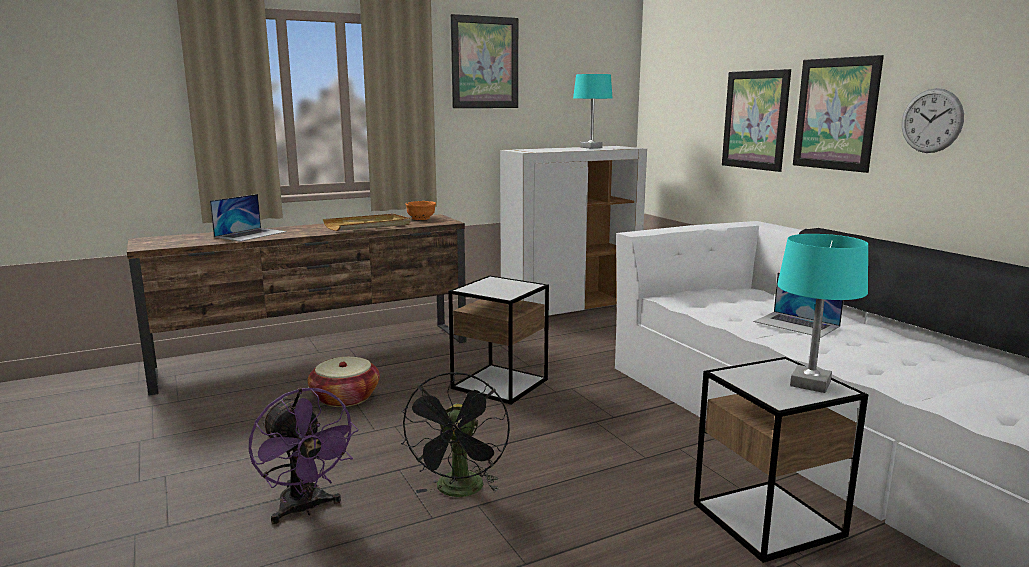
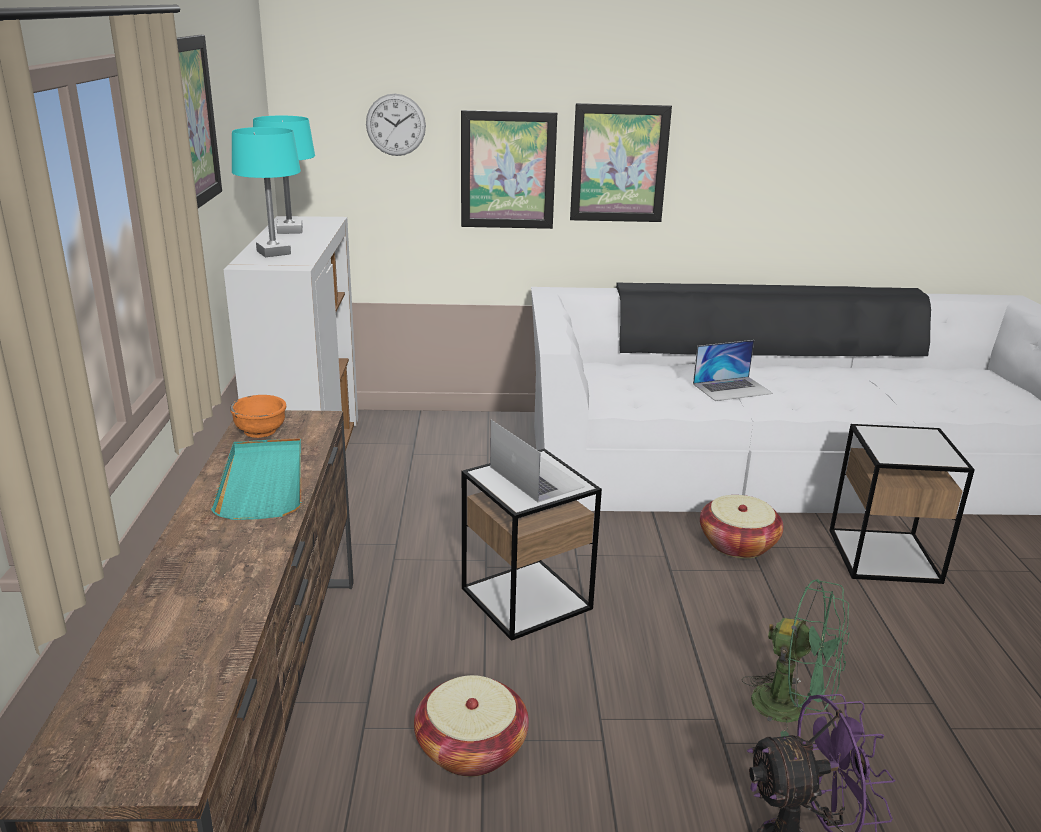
camera: 65 degrees left, 10 degrees up
laptop [210,194,287,241] -> laptop moved to [490,420,585,503]
beige tray [323,214,410,231] -> turquoise tray [211,438,301,520]
black fan [401,372,510,497] -> green fan [741,579,850,737]
turquoise table lamp [777,234,868,393] -> turquoise table lamp moved to [232,127,301,257]
wall clock [902,88,964,153] -> wall clock moved to [366,94,426,156]
none -> basket [700,495,784,559]

